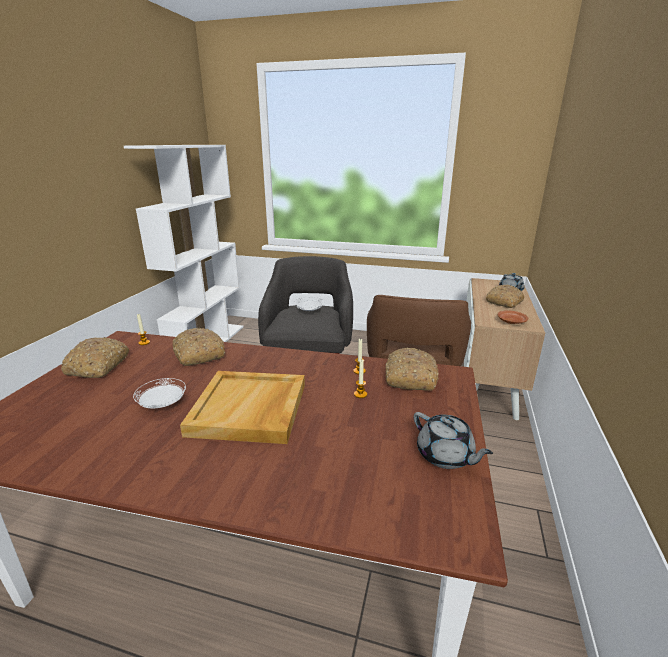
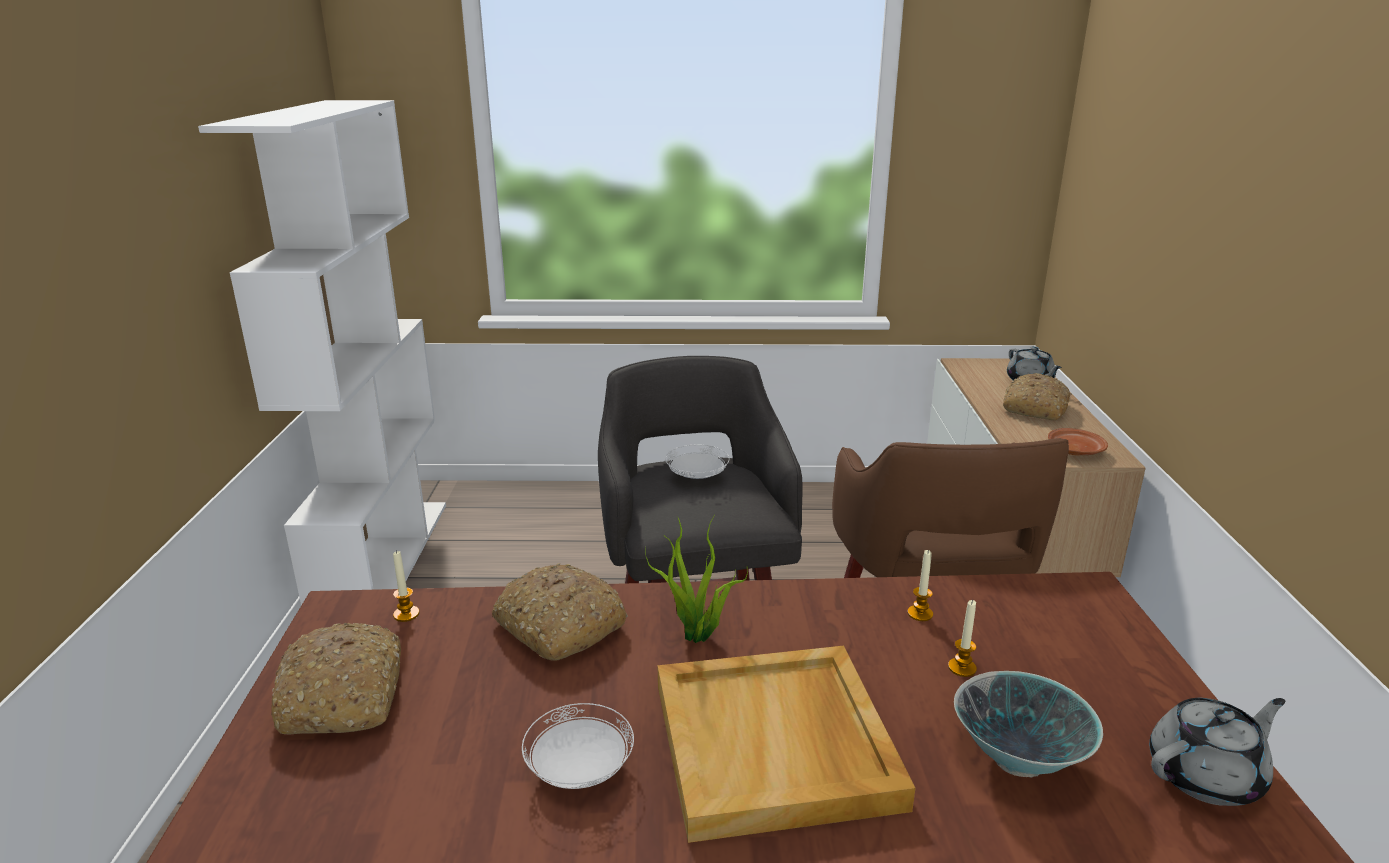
camera: 15 degrees left, 0 degrees up
bread [385,347,439,391] -> none
grey teapot [414,412,493,469] -> grey teapot turned 60 degrees counterclockwise [1149,698,1285,806]
none -> potted plant [645,515,748,643]
none -> bowl [954,671,1103,777]

